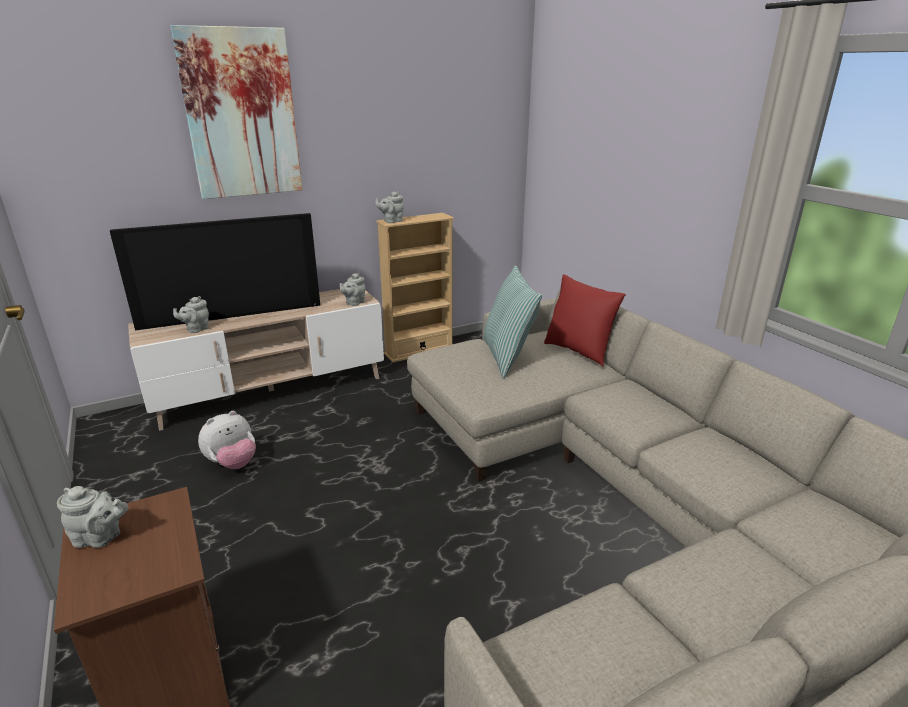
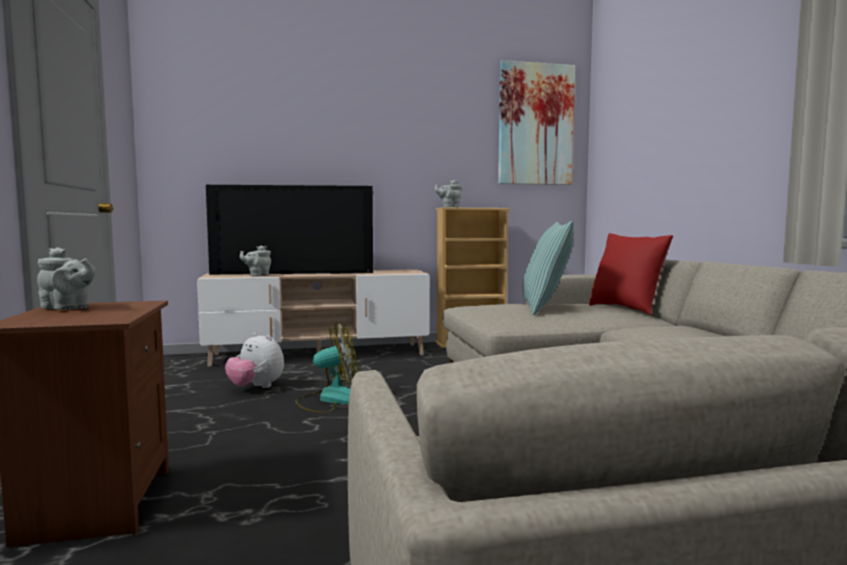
camera: 15 degrees right, 20 degrees down
picture [170,25,303,199] -> picture moved to [498,60,575,185]
plush toy [198,411,256,469] -> plush toy turned 60 degrees clockwise [225,333,284,388]
grey teapot [340,273,366,306] -> none
none -> fan [296,322,359,413]

